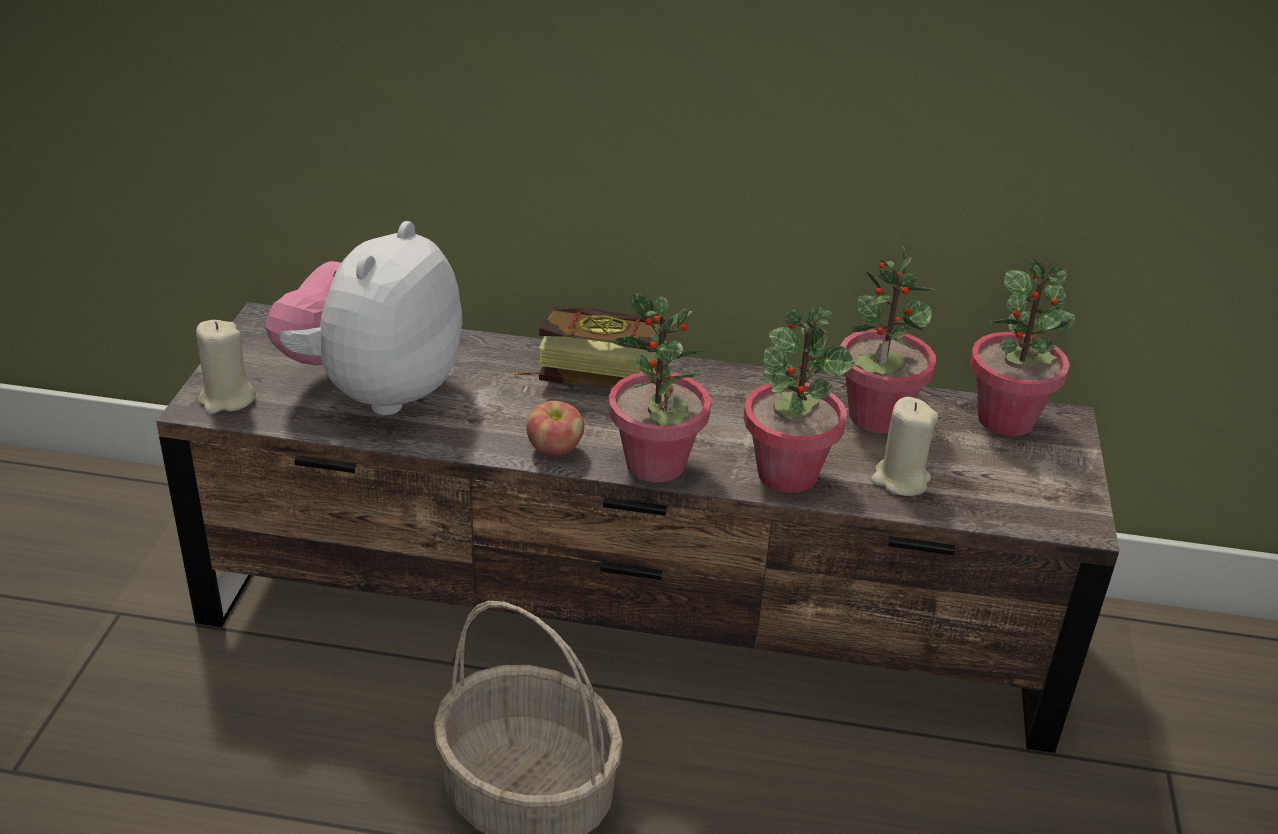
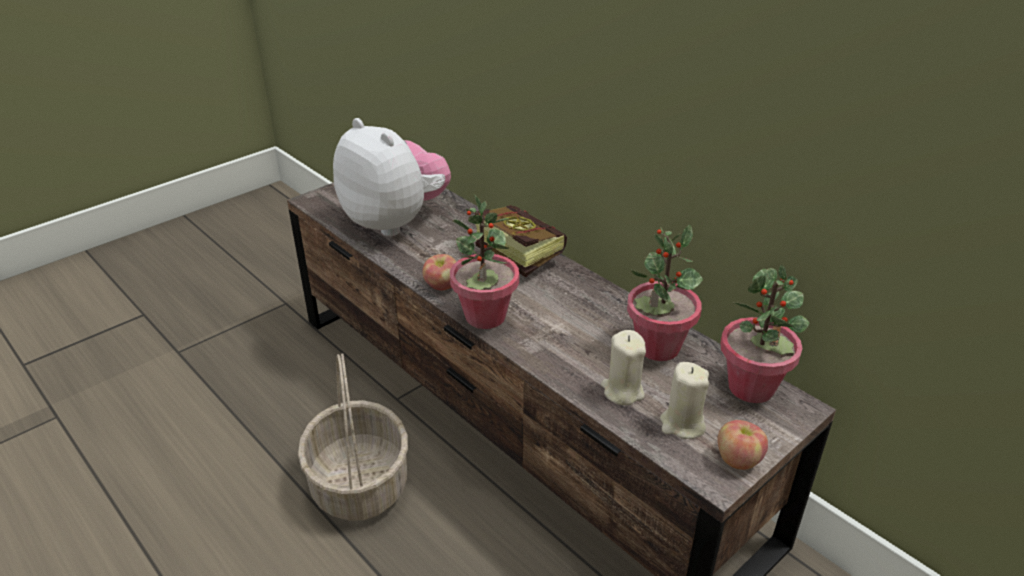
camera: 40 degrees right, 0 degrees up
beige candle [196,320,256,414] -> beige candle moved to [660,362,709,439]
plush toy [266,221,462,415] -> plush toy turned 75 degrees clockwise [333,118,451,236]
potted plant [743,307,855,493] -> none
none -> apple [717,420,768,470]

